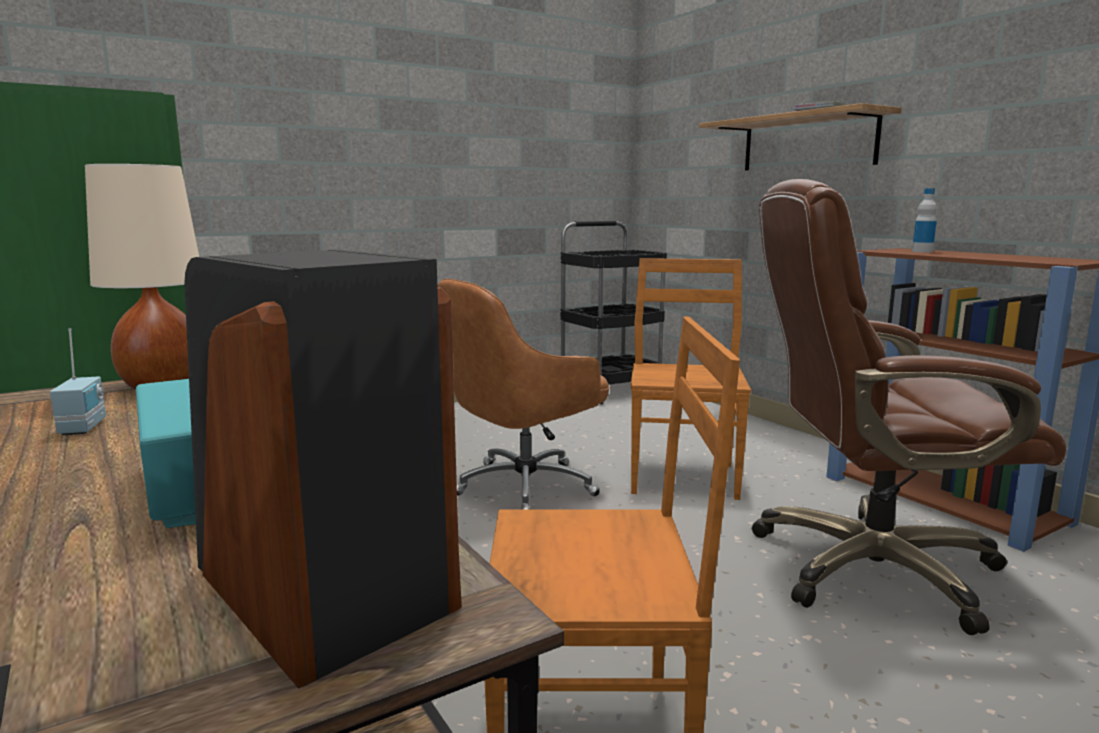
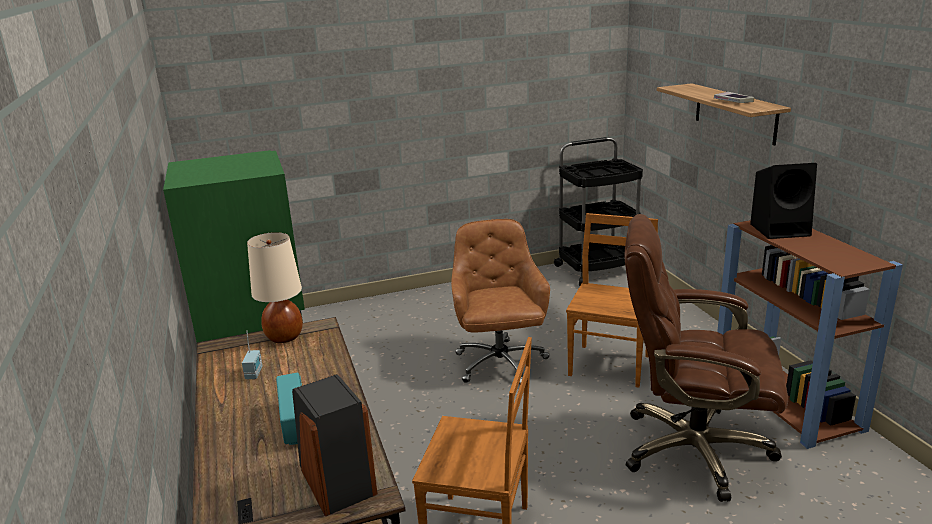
camera: 15 degrees right, 10 degrees up
brown office chair [437,279,610,510] -> brown office chair turned 105 degrees clockwise [451,219,550,385]
bottle [912,188,937,253] -> black speaker [750,163,817,239]

